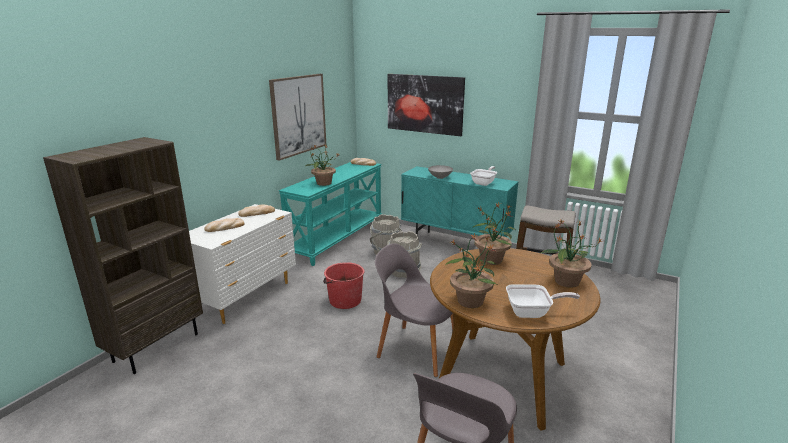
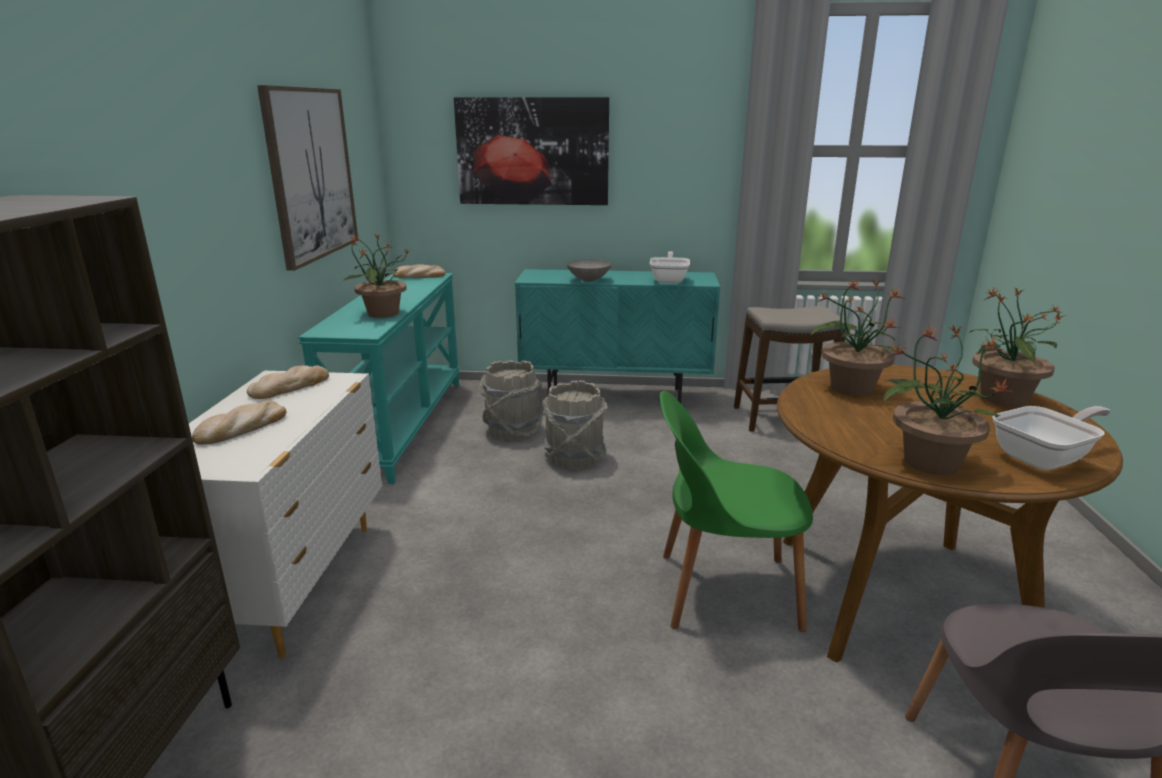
camera: 25 degrees left, 0 degrees up
red bucket [323,262,364,309] -> none
grey chair [375,243,453,377] -> green chair [660,391,813,632]

